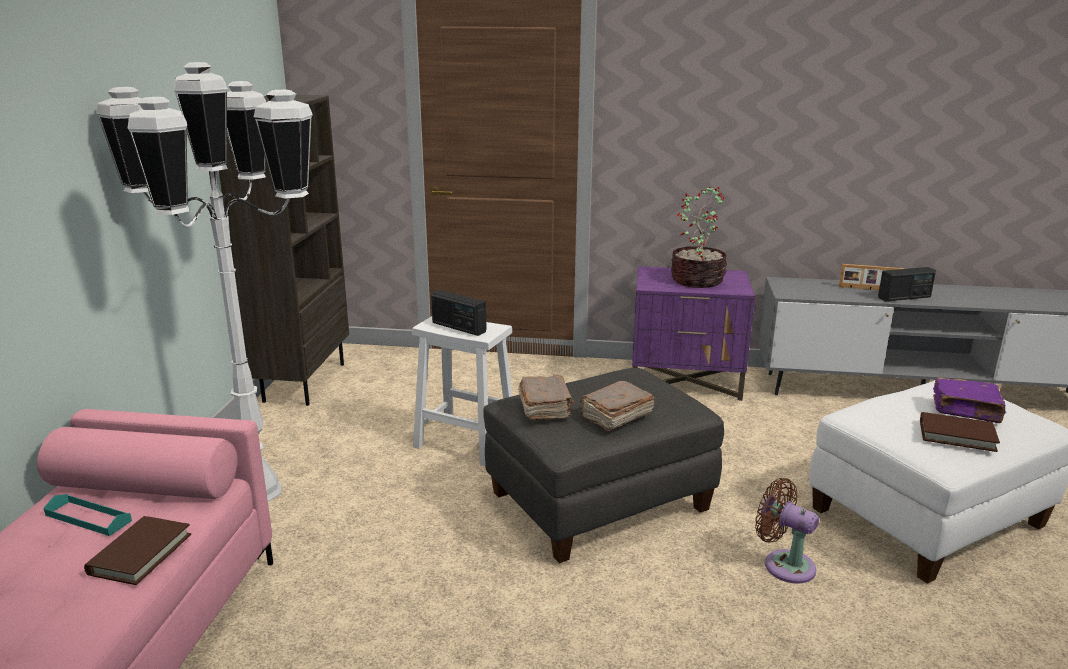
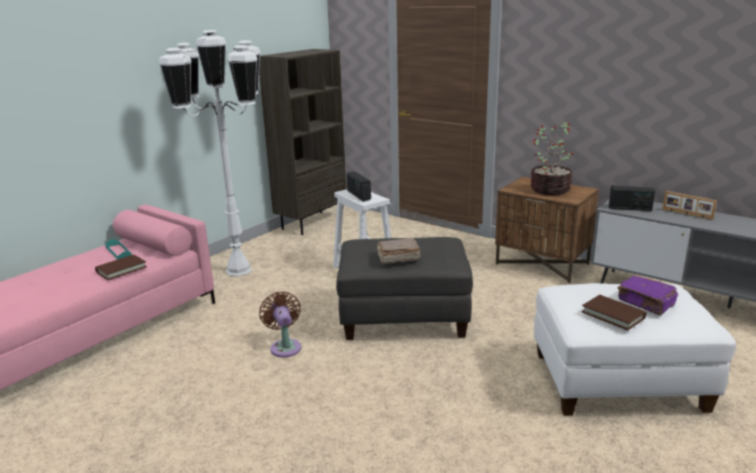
camera: 30 degrees right, 0 degrees up
brown book [518,375,574,420] -> none
purple nightstand [632,266,755,401] -> brown nightstand [495,177,599,283]
brown fan [755,478,819,584] -> brown fan moved to [259,292,301,357]
radio [878,267,936,301] -> radio moved to [609,185,655,211]

